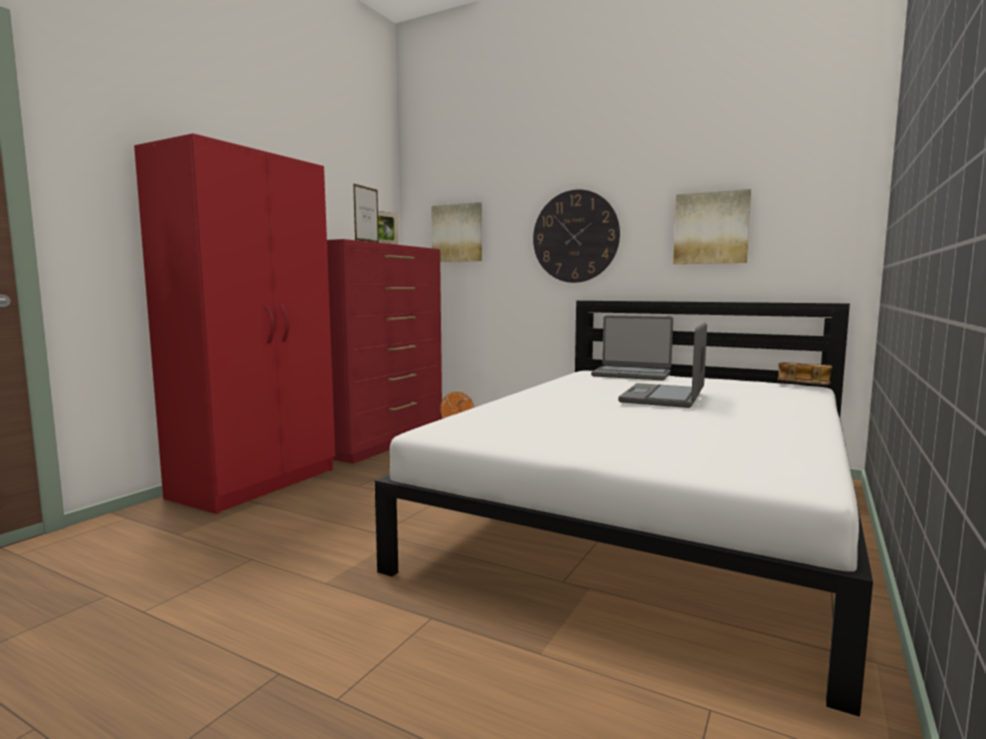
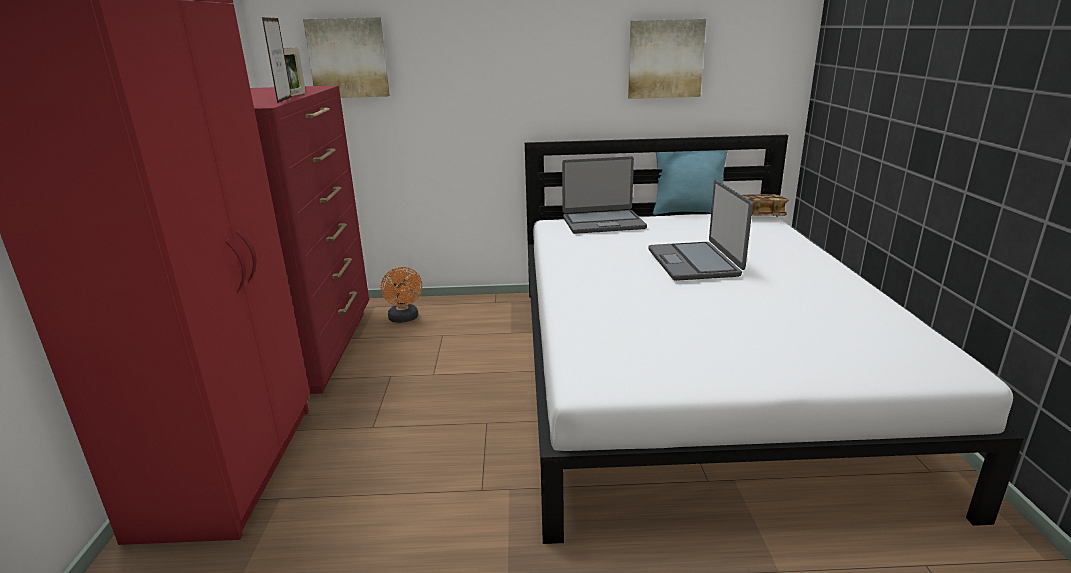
camera: 30 degrees left, 15 degrees up
wall clock [533,189,620,283] -> none
none -> turquoise pillow [653,150,728,215]

